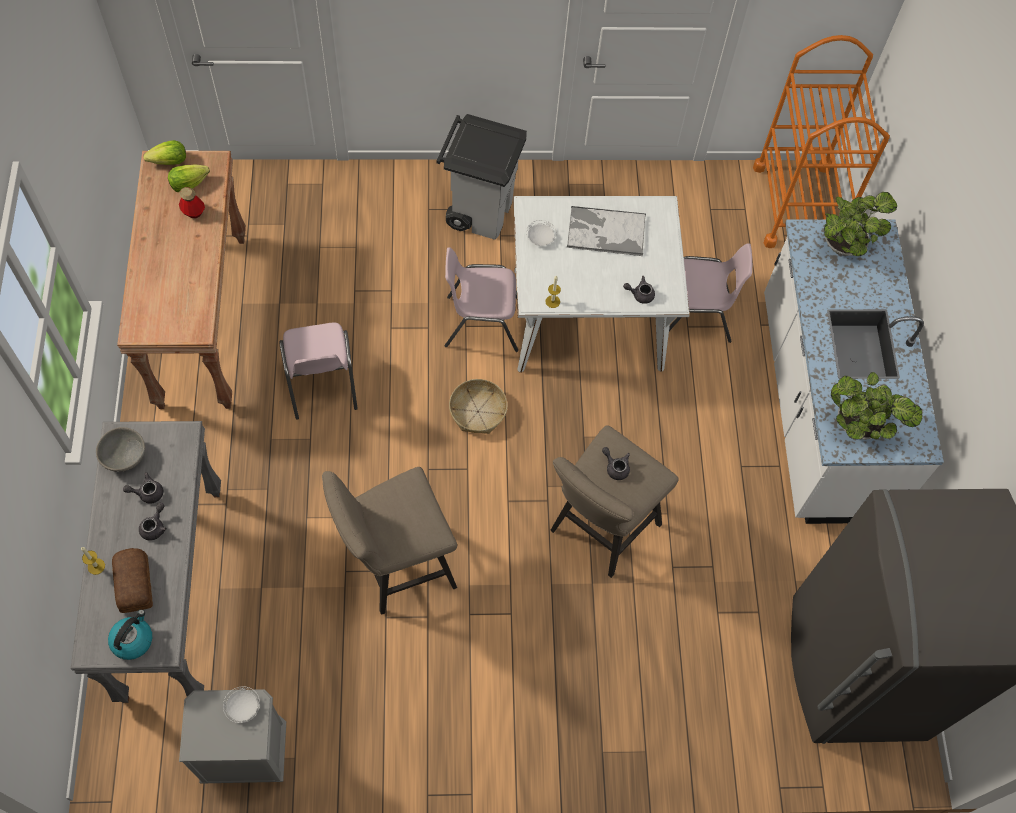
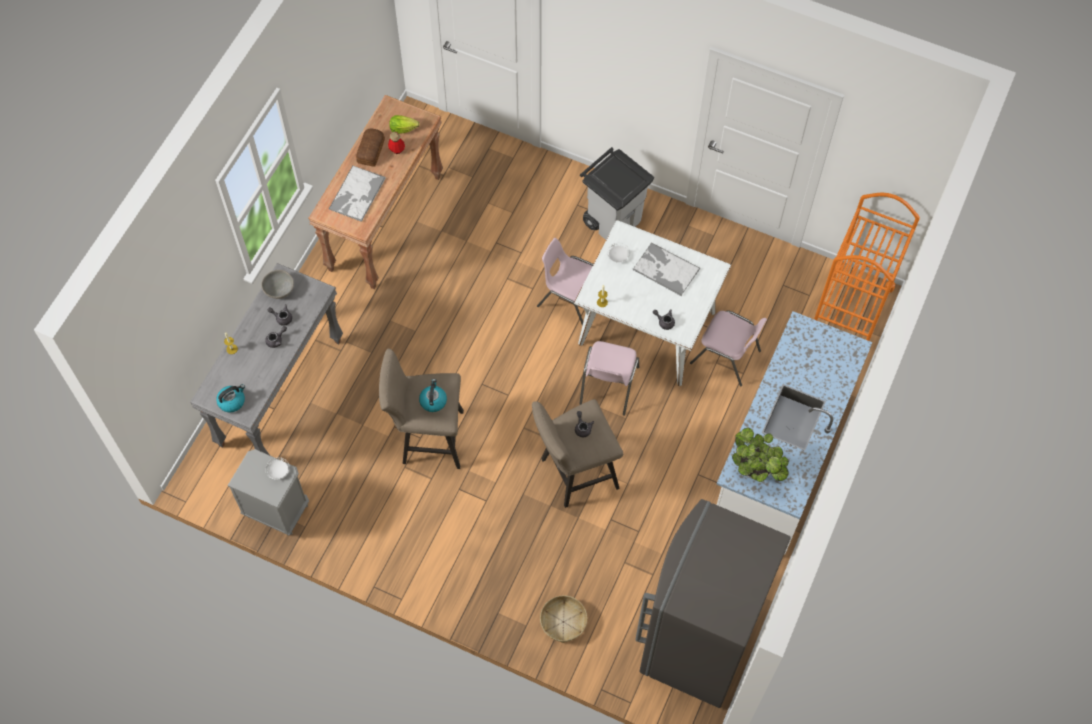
camera: 30 degrees right, 0 degrees up
bread [112,548,153,613] -> bread moved to [356,129,385,166]
lettuce [144,140,186,165] -> none
pink chair [279,323,358,420] -> pink chair moved to [579,341,639,416]
basket [449,379,507,434] -> basket moved to [540,595,587,643]
potted plant [824,192,897,256] -> none
none -> tray [329,165,386,222]
none -> kettle [419,379,447,412]

